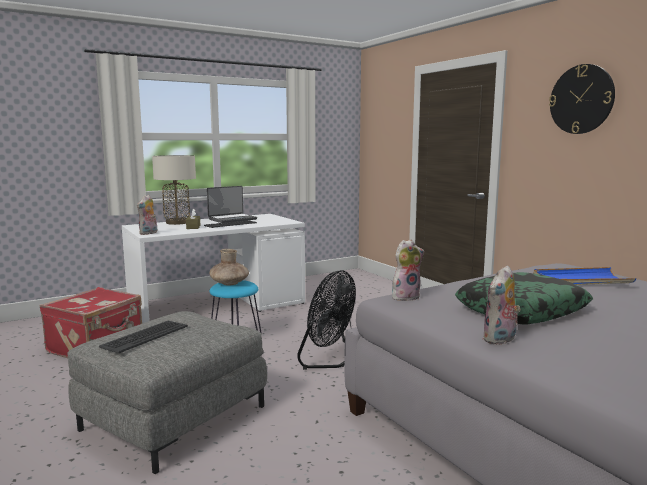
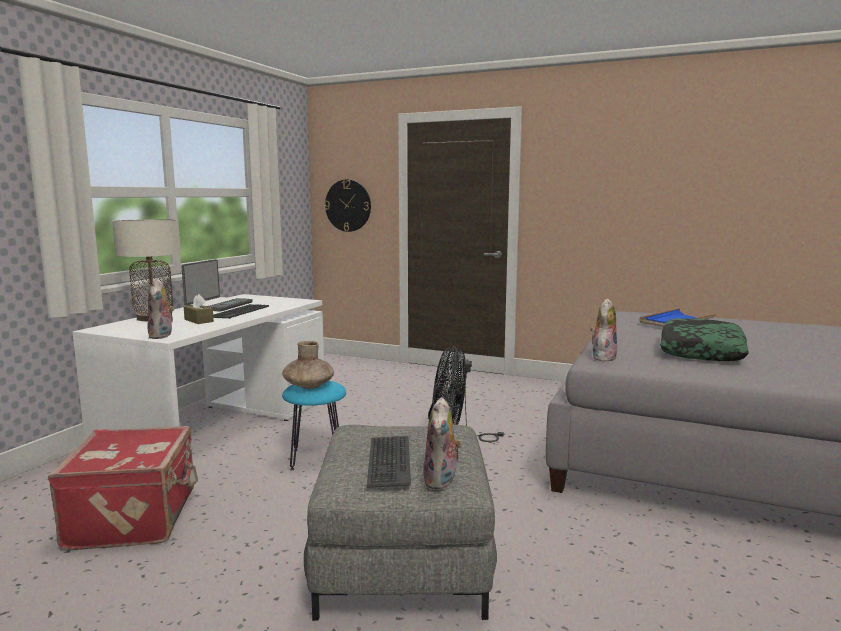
camera: 35 degrees left, 0 degrees up
plush toy [483,265,521,345] -> plush toy moved to [423,397,462,490]
wall clock [549,64,615,134] -> wall clock moved to [324,179,371,232]

